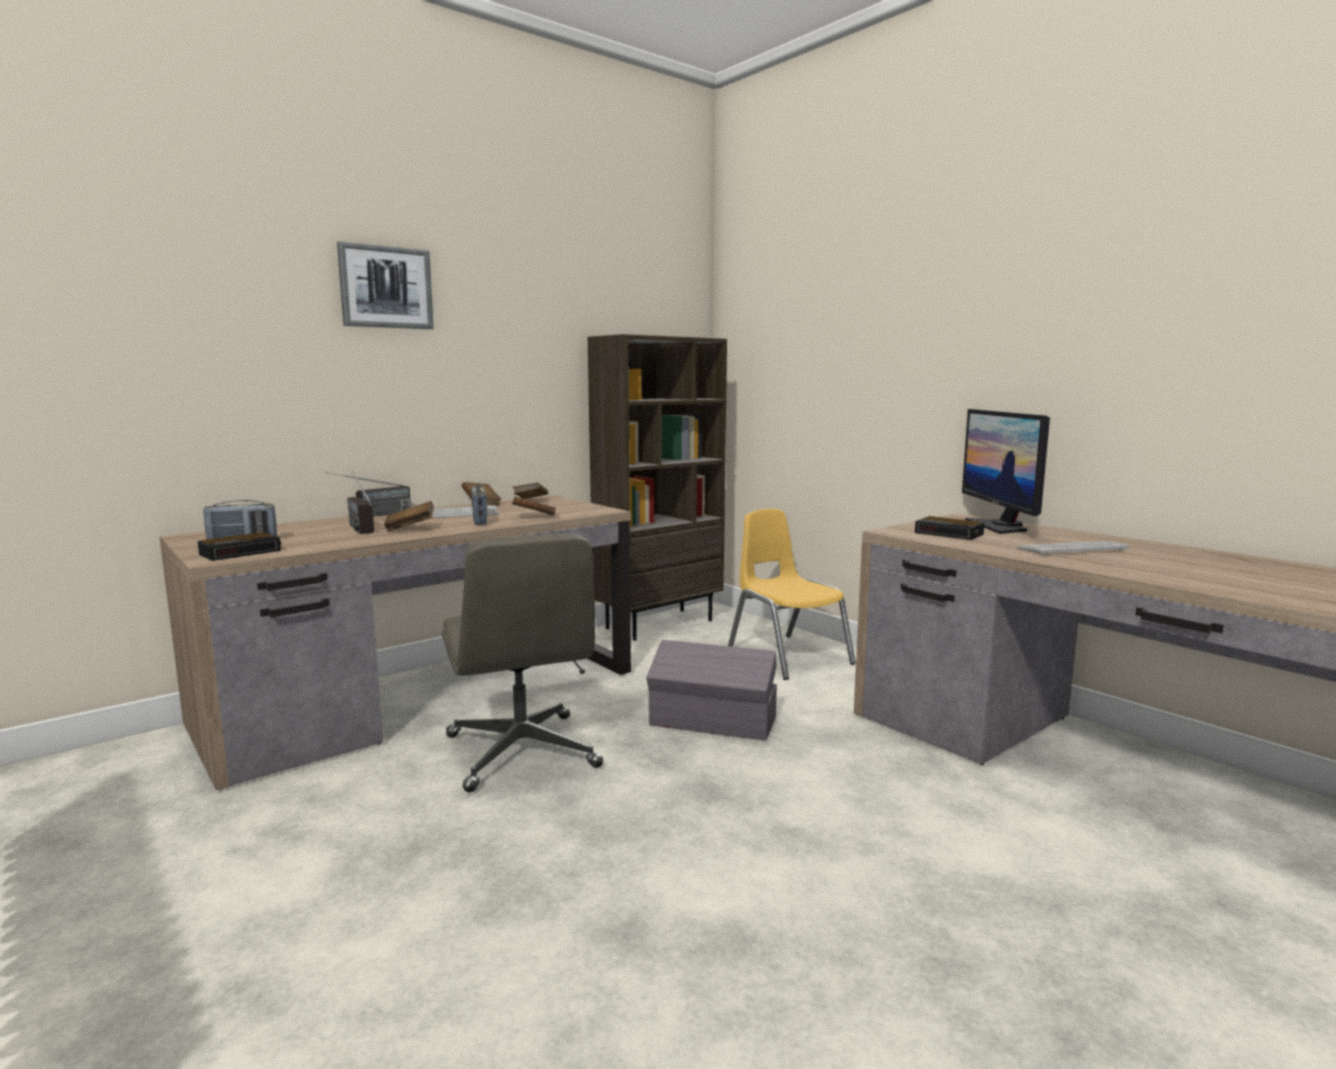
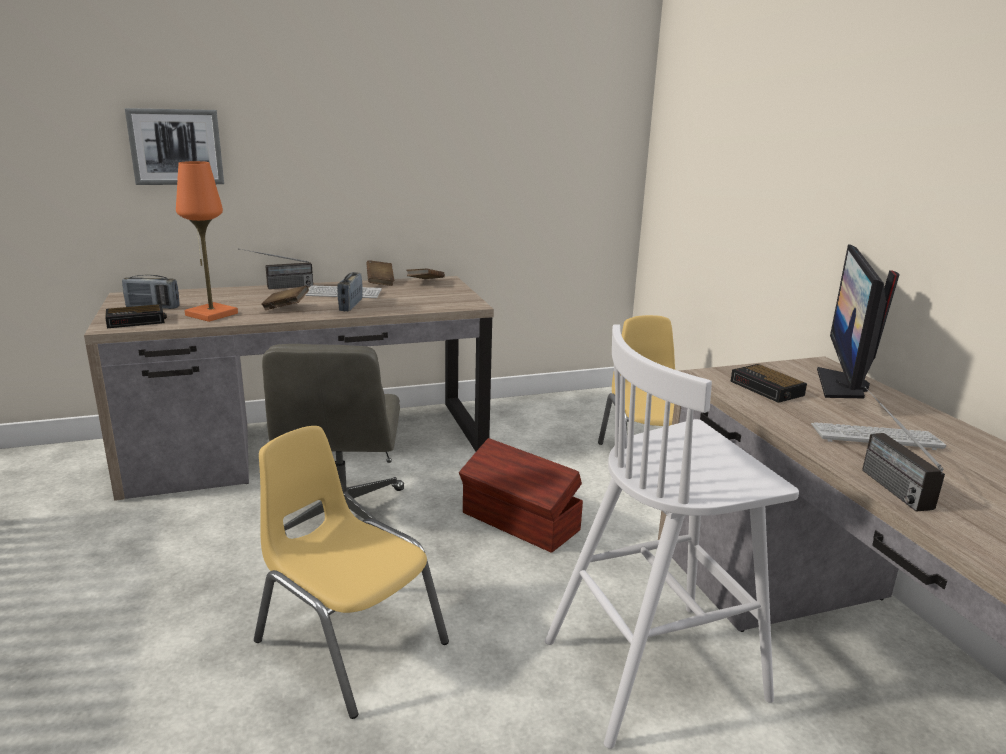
camera: 20 degrees right, 10 degrees up
picture [337,241,434,329] -> picture moved to [125,108,224,185]
radio [347,472,374,534] -> radio moved to [862,387,945,511]
brown book [512,496,556,515] -> none
brown bookcase [588,334,727,641] -> none
grey storage box [647,640,777,740] -> brown storage box [459,438,583,553]
none -> orange table lamp [176,161,238,322]
none -> yellow chair [254,426,449,719]
none -> white stool [545,324,799,749]

